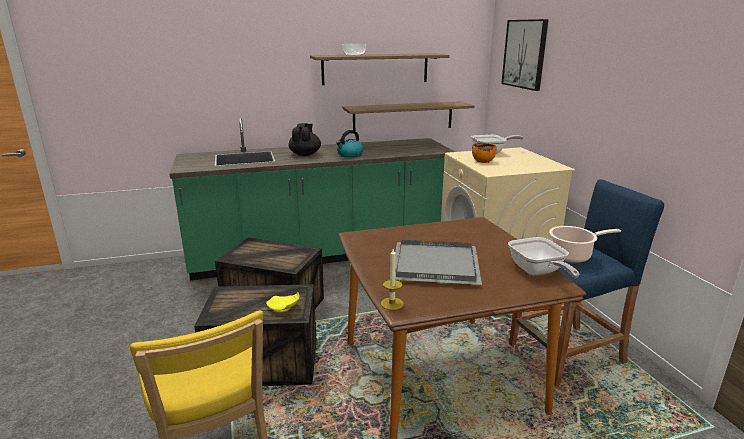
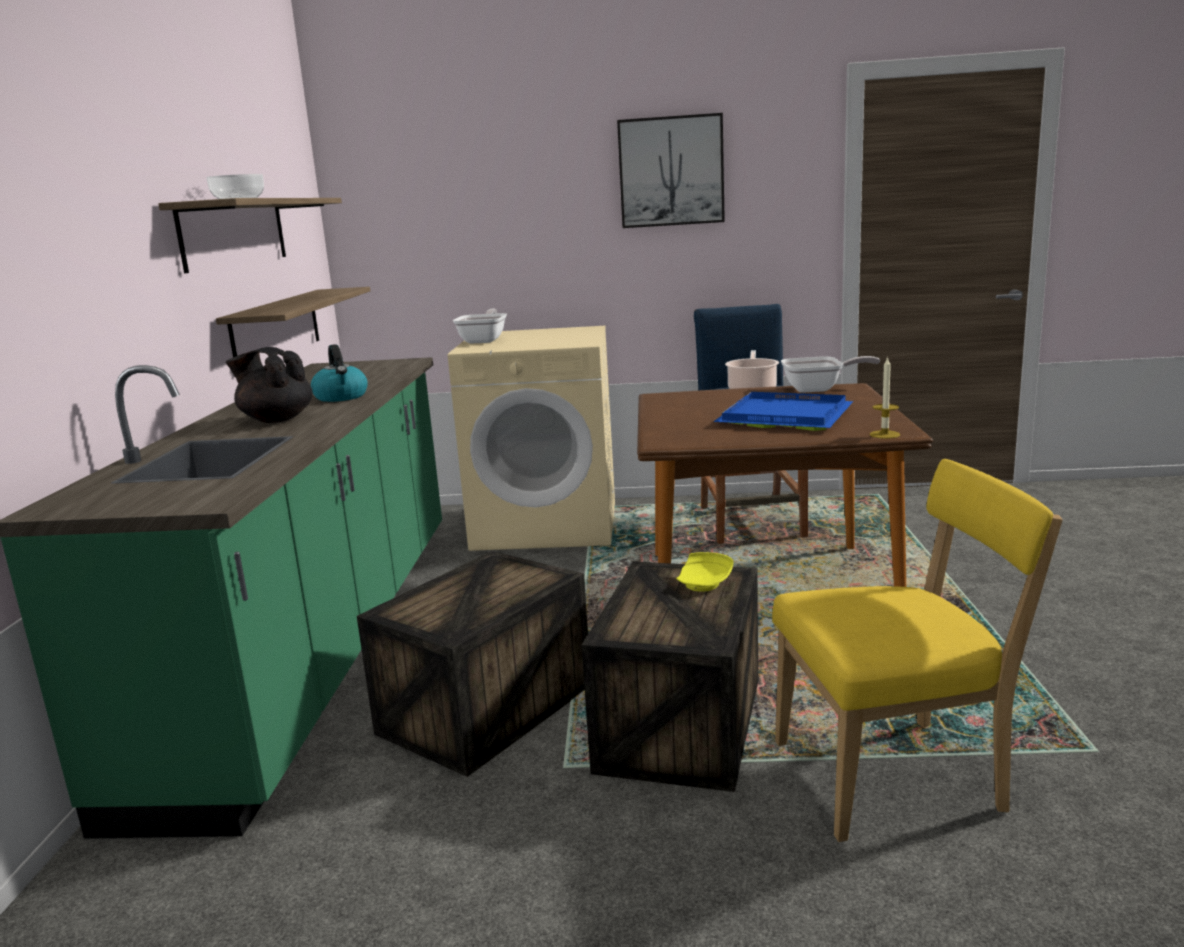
camera: 70 degrees left, 5 degrees down
grey tray [395,240,482,285] -> blue tray [713,392,854,431]
orange bowl [472,143,496,163] -> none
picture [501,19,549,91] -> picture moved to [617,113,725,228]

